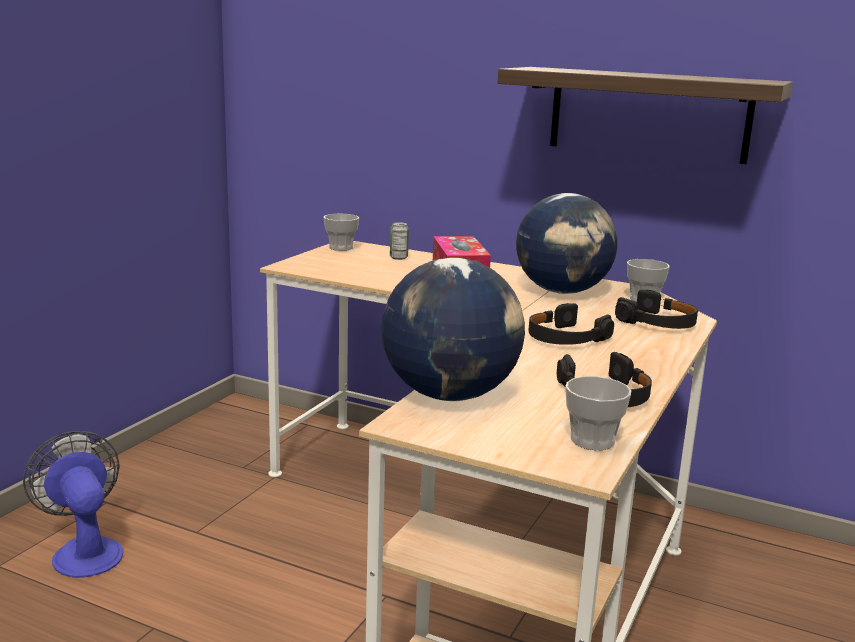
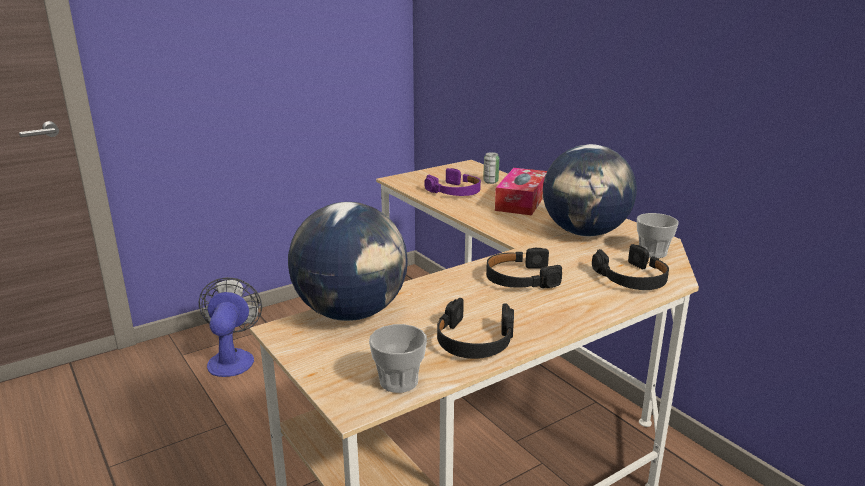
camera: 30 degrees right, 5 degrees up
cup [323,214,359,251] -> none
shelf [498,67,793,164] -> none
none -> purple headphones [424,168,481,196]

